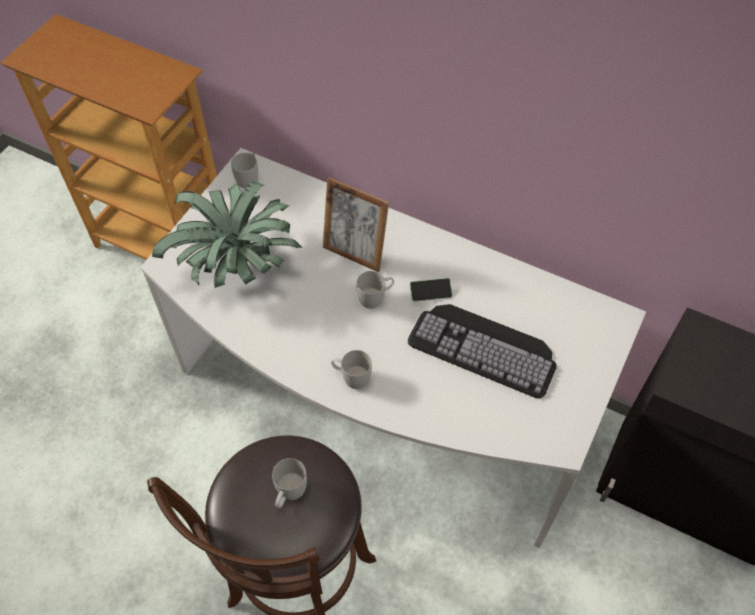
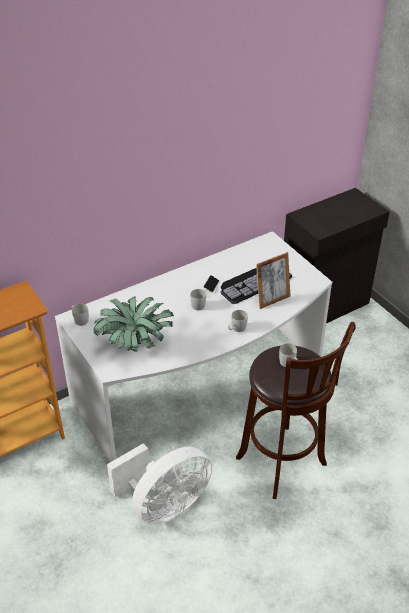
camera: 60 degrees left, 15 degrees down
picture frame [323,177,389,272] -> picture frame moved to [256,252,290,309]
none -> white fan [107,443,212,524]

